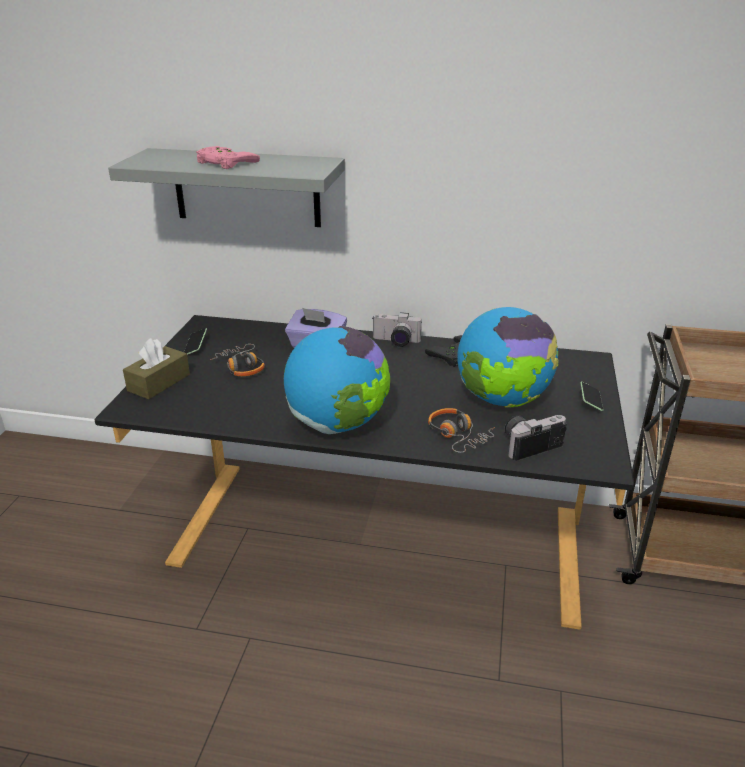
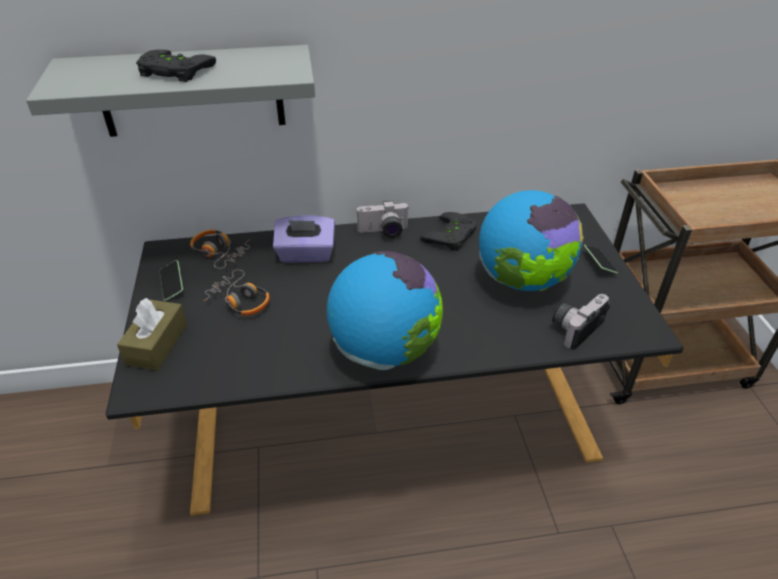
camera: 20 degrees left, 10 degrees up
pink game controller [196,146,260,169] -> black game controller [136,50,216,82]
headphones [428,408,495,453] -> headphones moved to [190,229,250,269]

